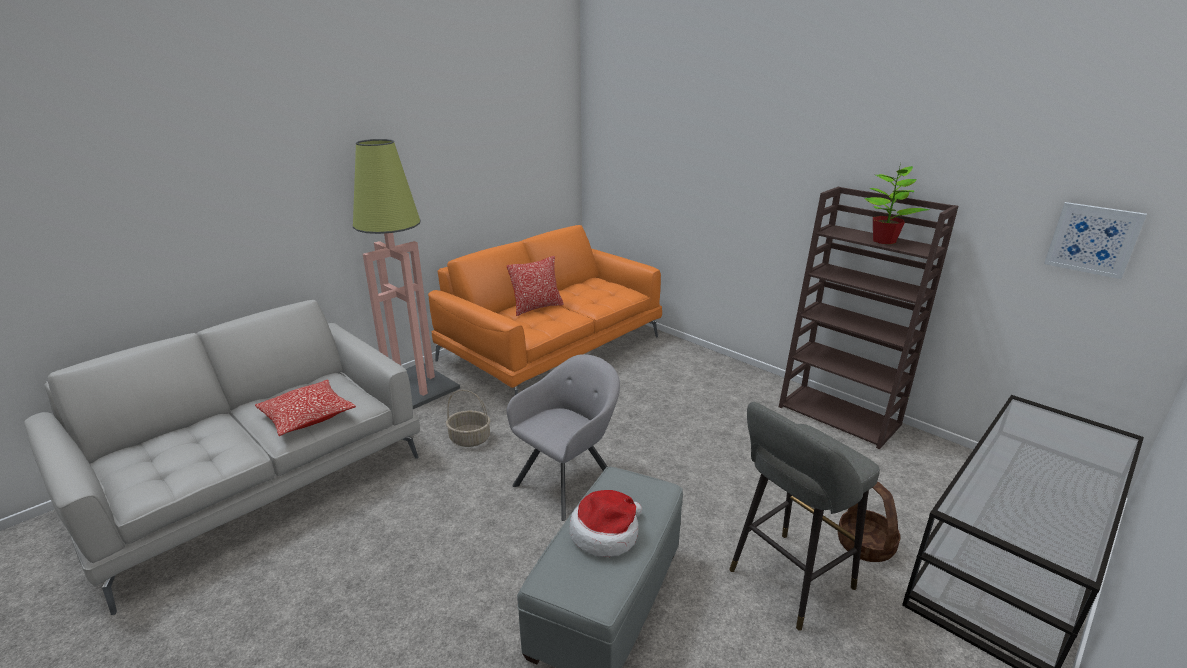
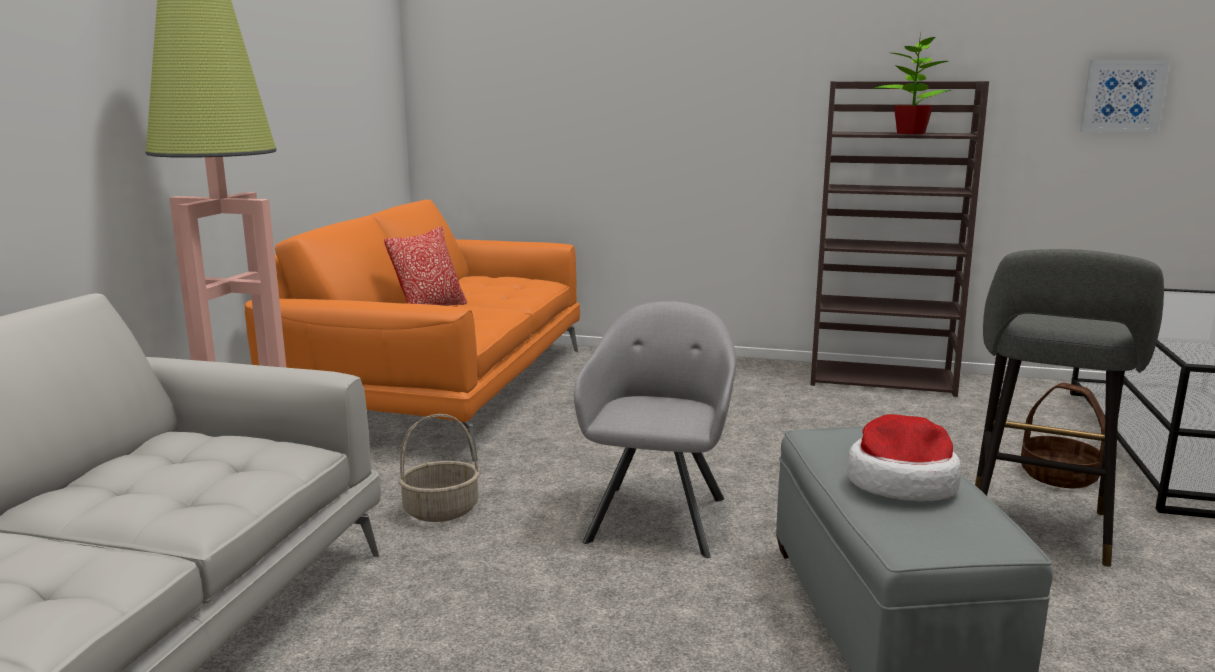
camera: 30 degrees left, 10 degrees down
pillow [255,379,356,436] -> none

